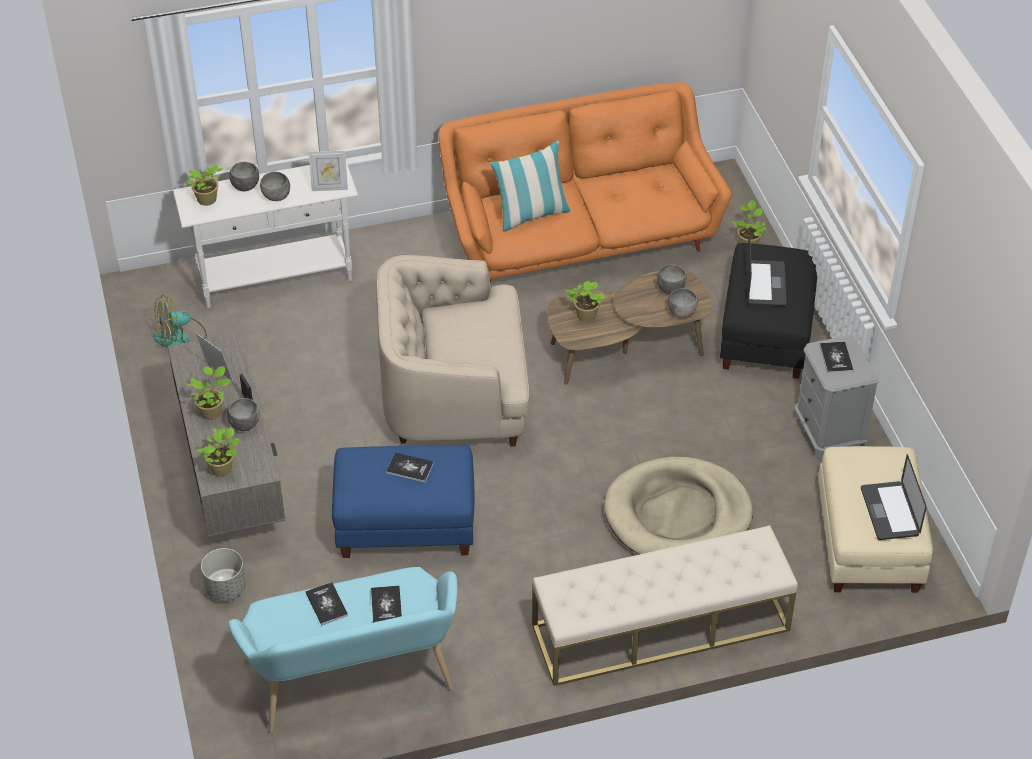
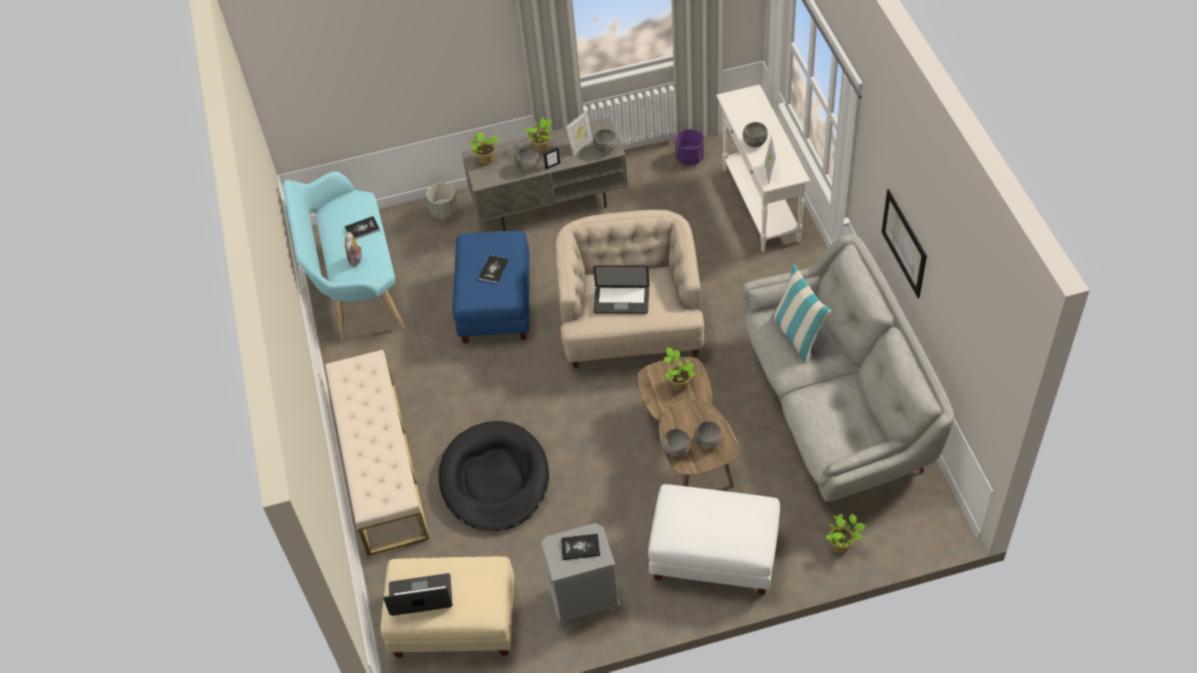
camera: 95 degrees right, 5 degrees up
fan [154,295,207,348] -> purple planter [675,129,704,165]
potted plant [186,163,222,206] -> none
grey bowl [229,162,259,191] -> grey bowl moved to [593,129,617,153]
book [371,585,402,623] -> plush toy [345,232,362,267]
orange sofa [439,82,731,282] -> grey sofa [742,234,954,504]
beige dog bed [605,457,753,555] -> black dog bed [439,421,549,531]
black ottoman [720,243,817,379] -> white ottoman [648,484,780,595]
laptop [746,233,787,306] -> laptop moved to [593,265,649,314]
none -> picture [882,189,927,298]

